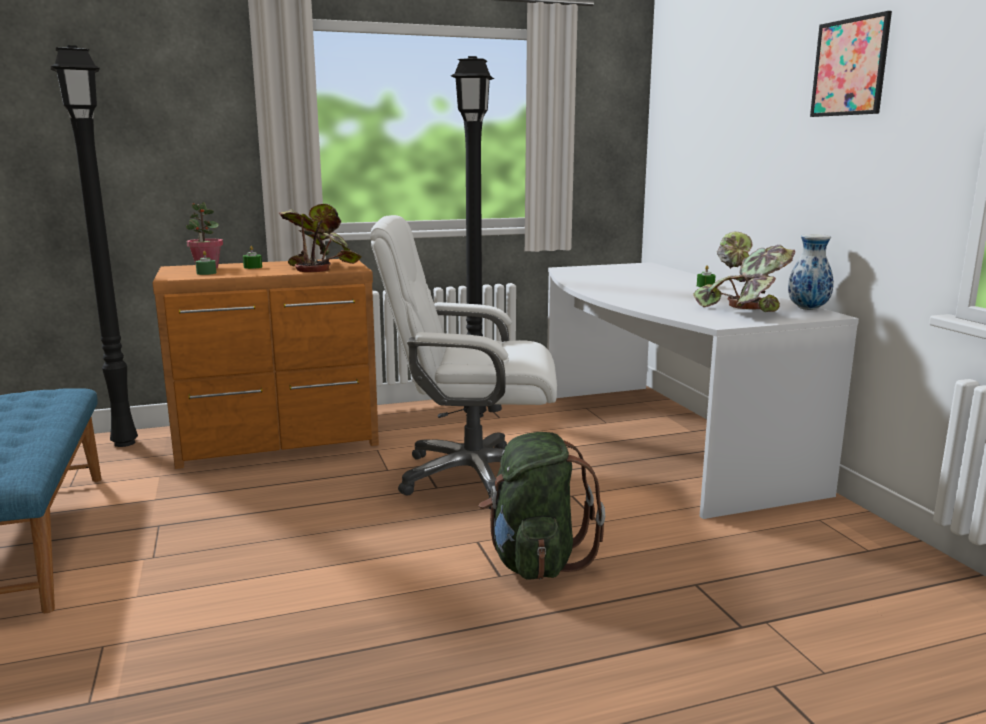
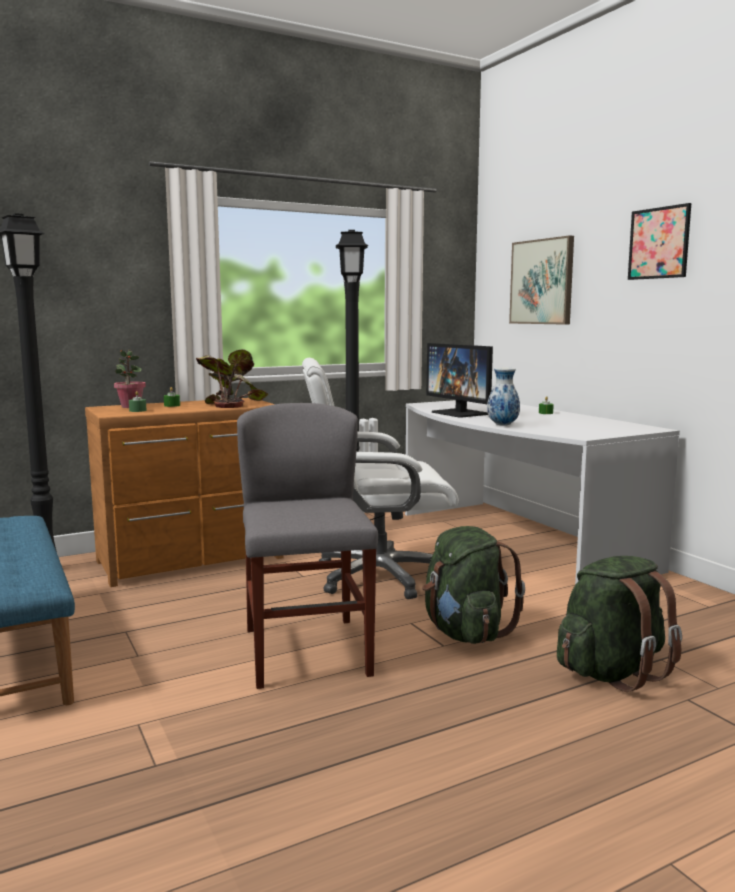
camera: 10 degrees left, 5 degrees down
potted plant [693,231,795,312] -> none
vase [788,234,834,310] -> vase moved to [487,367,520,426]
none -> grey chair [237,403,378,689]
none -> monitor [427,343,493,418]
none -> picture [509,235,574,325]
none -> green backpack [557,556,682,692]

